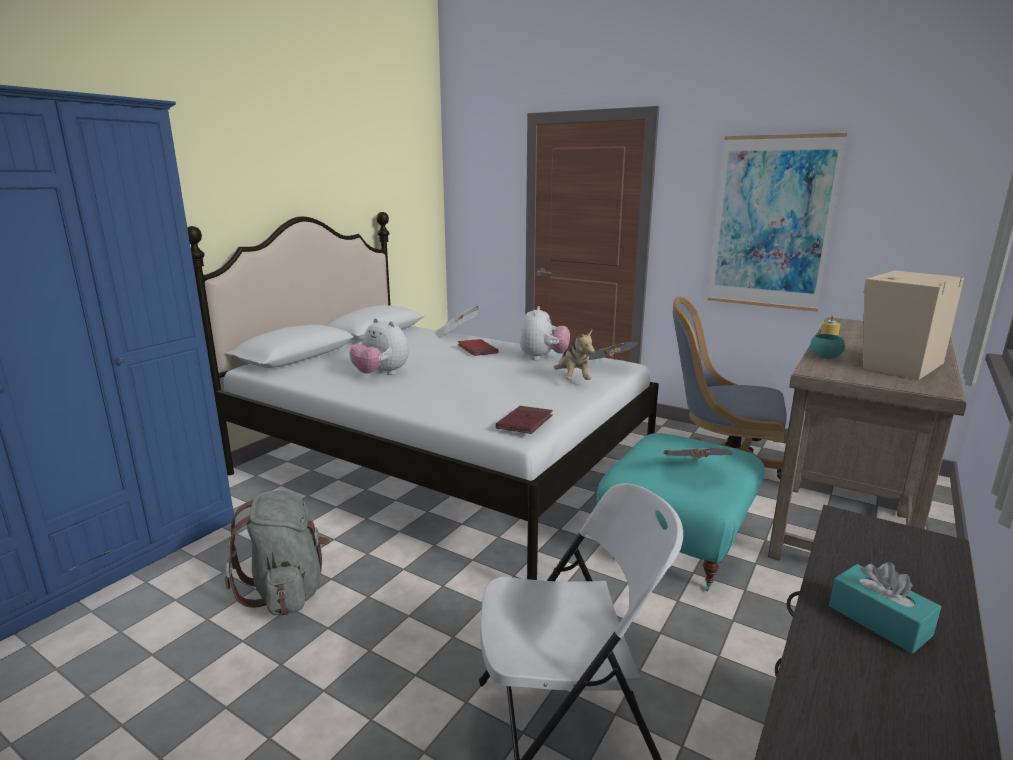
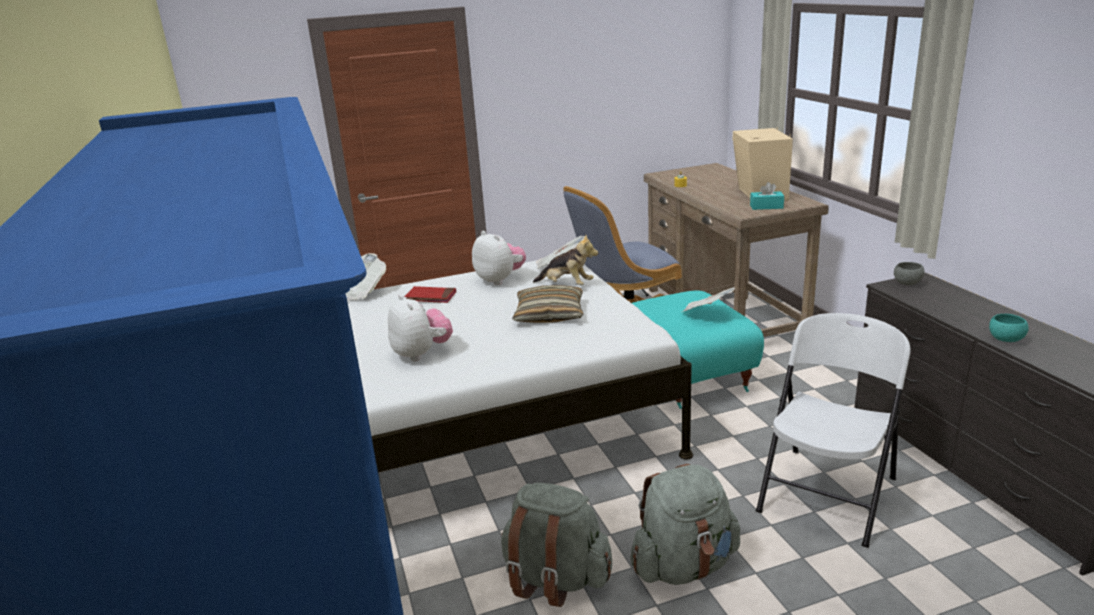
camera: 50 degrees left, 5 degrees up
plush toy [350,318,409,375] -> plush toy turned 105 degrees counterclockwise [388,294,453,361]
red book [496,406,553,434] -> none
picture [707,133,848,312] -> none
turquoise bowl [811,334,845,359] -> turquoise bowl moved to [989,314,1028,342]
turquoise tissue box [829,562,941,654] -> turquoise tissue box moved to [750,182,784,210]
none -> pillow [512,285,583,323]
none -> grey backpack [630,464,740,585]
none -> grey bowl [894,262,925,285]

